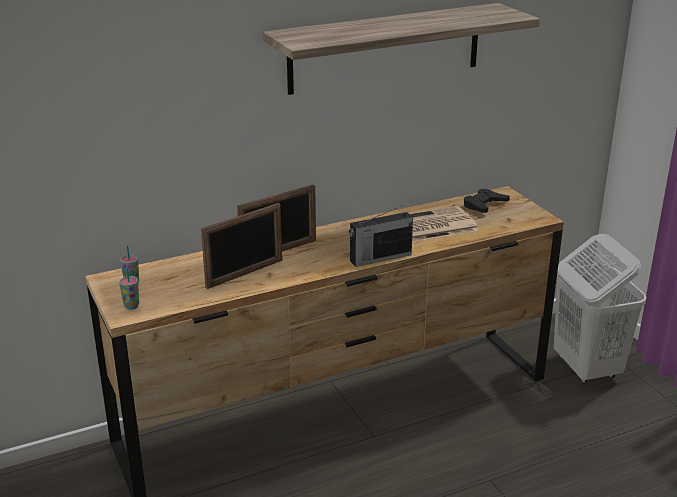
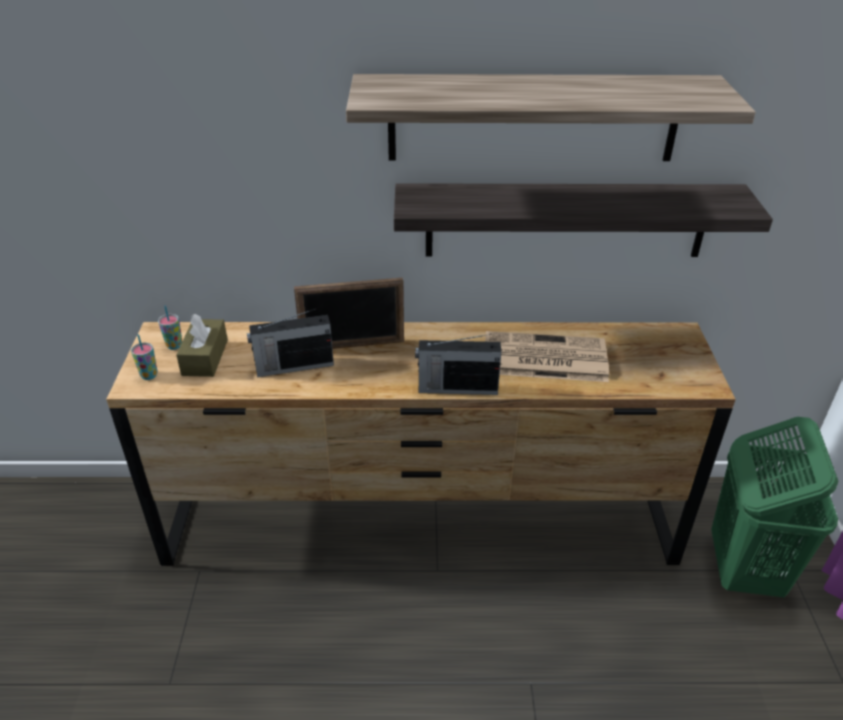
camera: 25 degrees right, 10 degrees up
picture frame [201,203,282,289] -> radio [247,308,334,377]
black game controller [464,188,510,213] -> none
white laundry basket [554,234,647,383] -> green laundry basket [711,417,839,597]
none -> brown tissue box [176,314,228,377]
none -> shelf [394,183,773,257]

